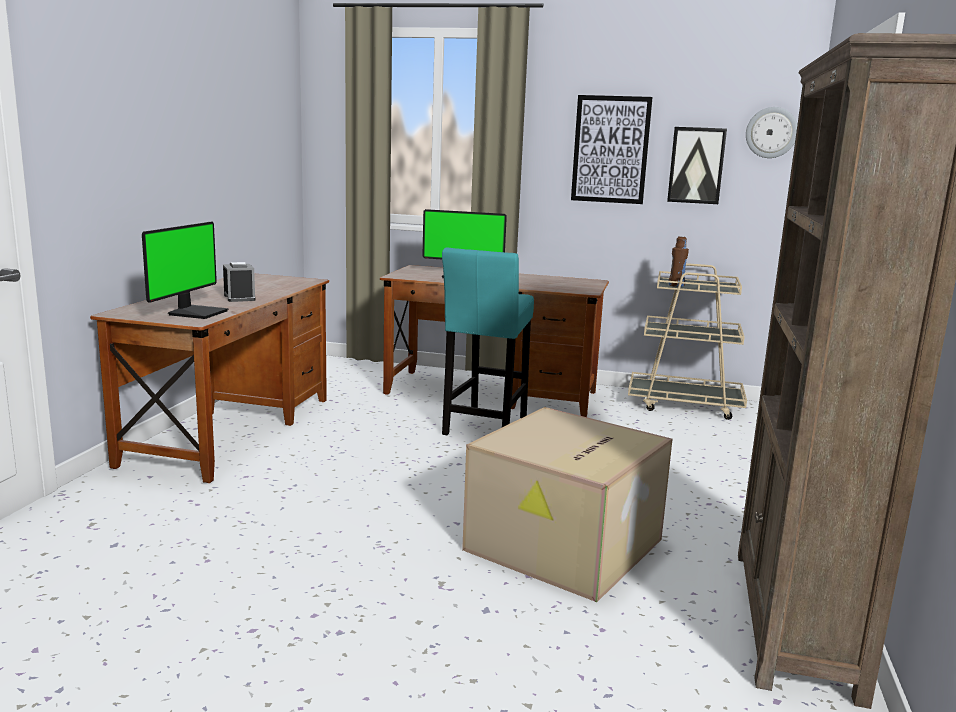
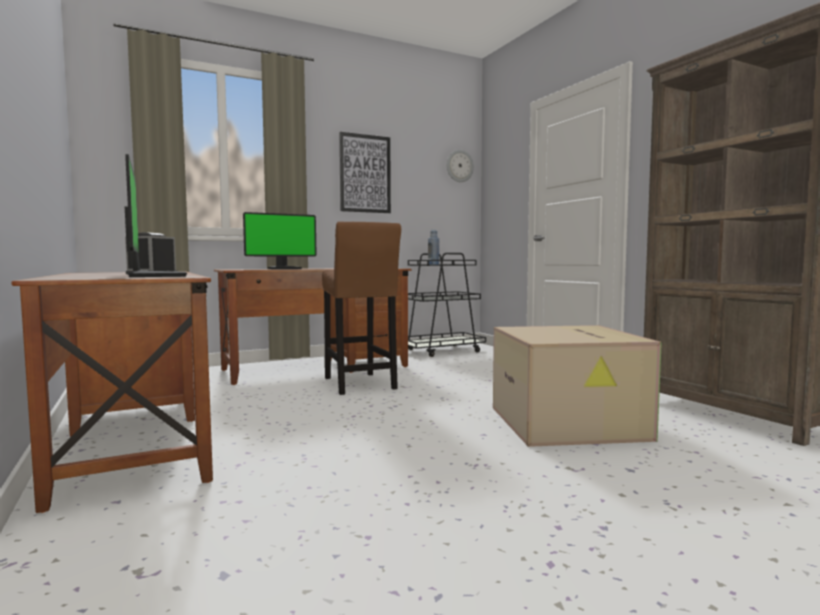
camera: 40 degrees left, 10 degrees down
turquoise stool [442,248,534,435] -> brown stool [322,222,401,395]
beige cart [628,263,747,420] -> black cart [408,253,486,357]
picture [667,127,727,204] -> none
brown bottle [668,236,689,287] -> blue bottle [428,230,439,265]

